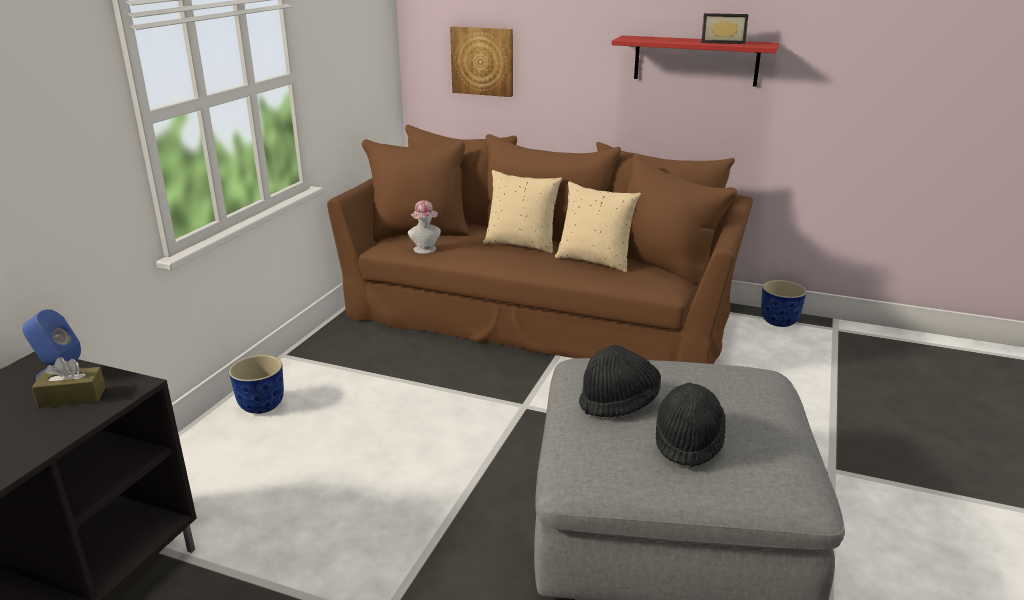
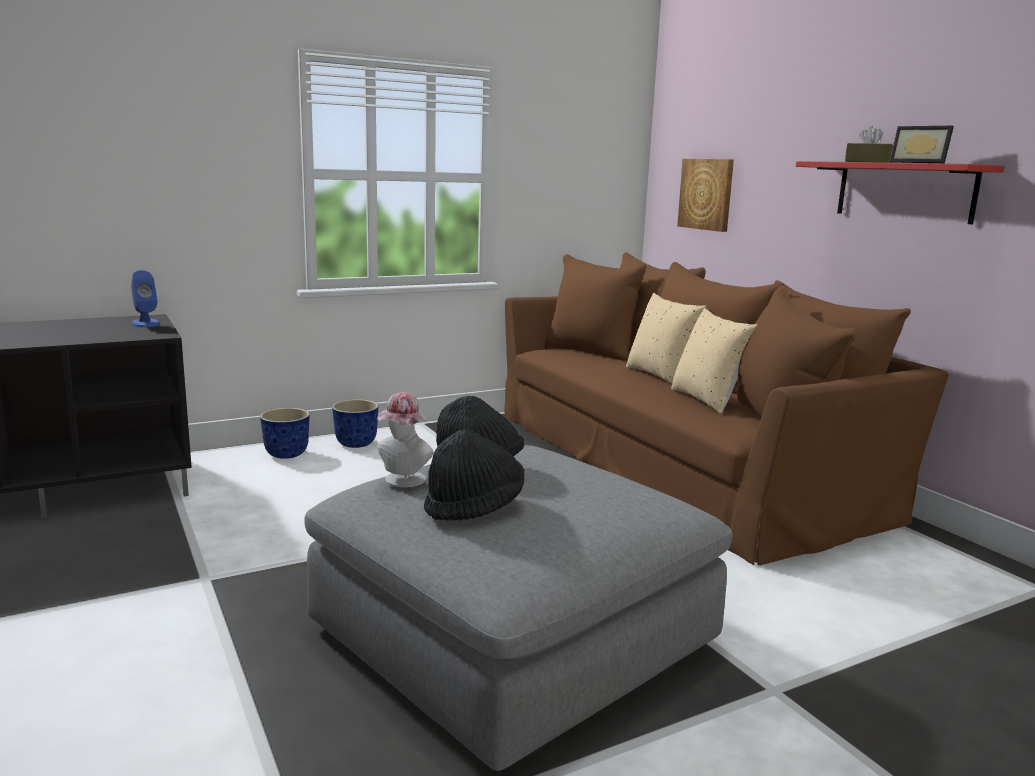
camera: 40 degrees right, 10 degrees down
brown tissue box [32,357,106,408] -> brown tissue box moved to [845,126,893,163]
hat [408,200,441,254] -> hat moved to [377,392,434,487]
planter [761,280,807,327] -> planter moved to [260,408,310,459]

